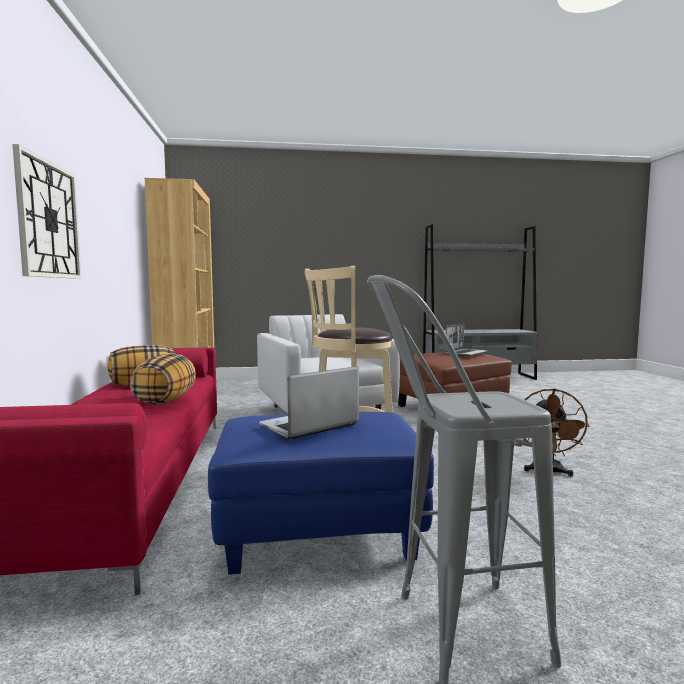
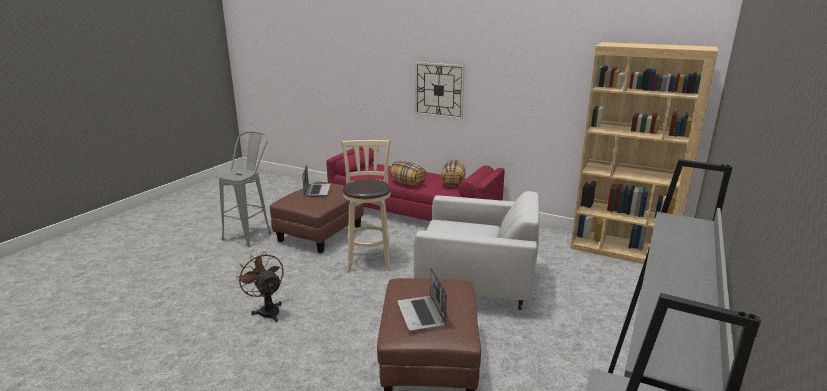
camera: 125 degrees right, 15 degrees up
blue ottoman [208,412,434,575] -> brown ottoman [270,182,364,253]

